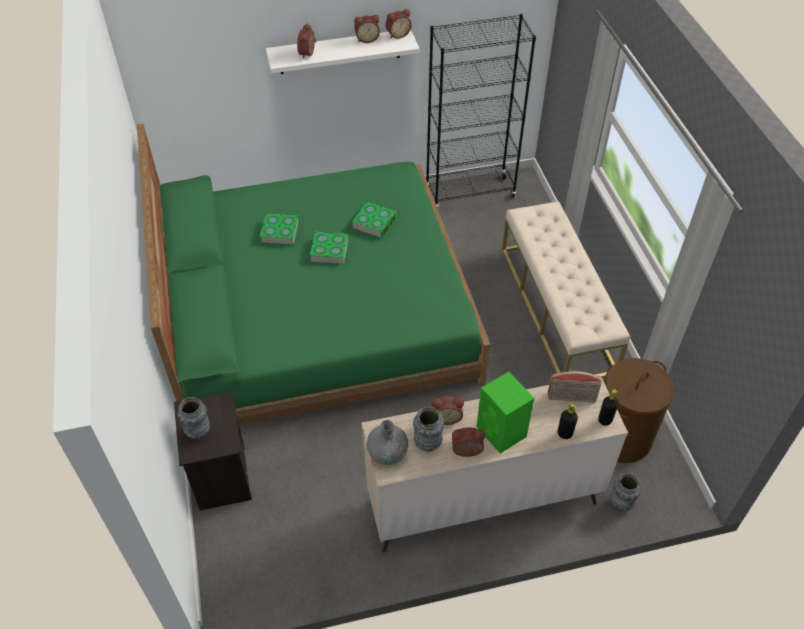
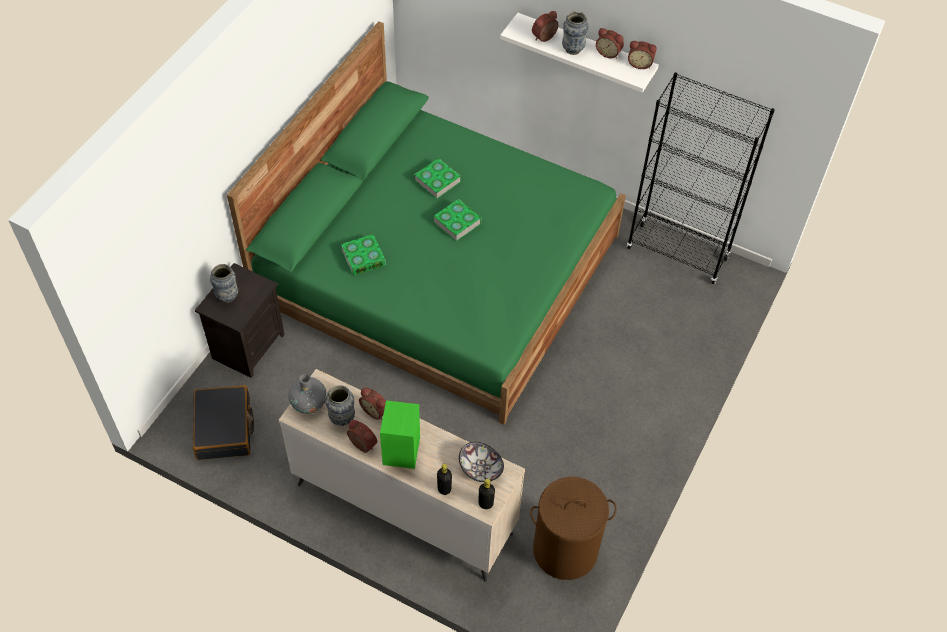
camera: 40 degrees right, 5 degrees up
book [352,202,396,238] -> book moved to [341,234,386,275]
beige bench [502,201,630,378] -> none
radio [548,371,602,402] -> bowl [459,442,504,482]
vase [610,473,641,511] -> vase moved to [562,11,588,55]
none -> black suitcase [193,385,254,460]

